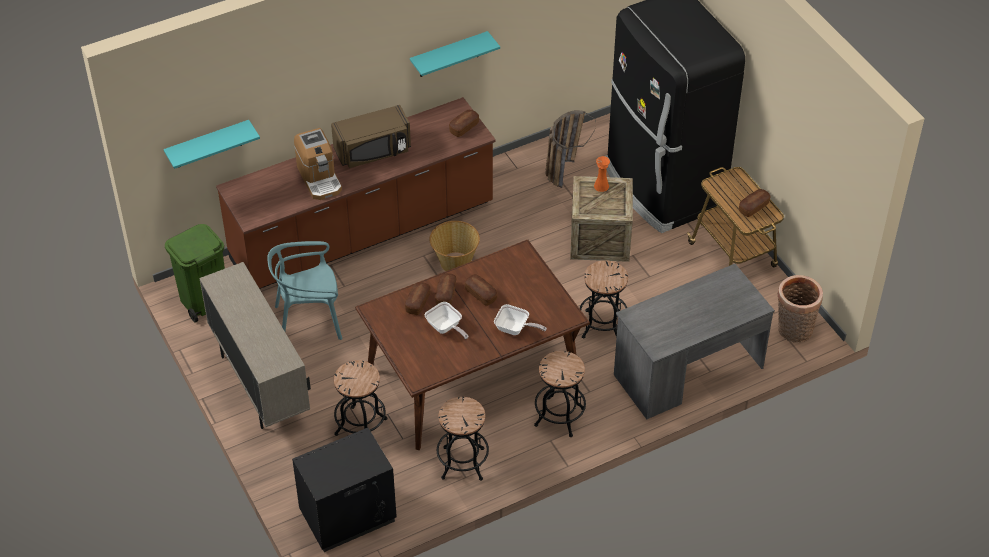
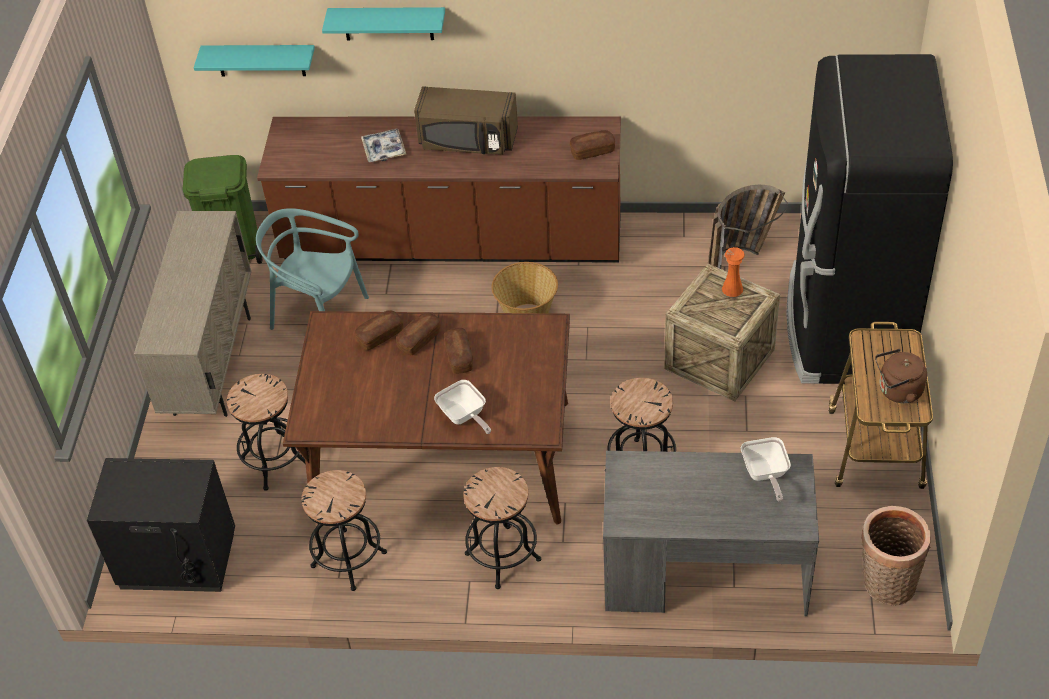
camera: 35 degrees right, 0 degrees up
coffee machine [294,128,342,200] -> tray [361,129,406,162]
turquoise shelf [410,31,500,77] -> turquoise shelf moved to [322,7,445,41]
frying pan [425,302,468,339] -> frying pan moved to [741,437,791,501]
bread [739,189,771,217] -> brown kettle [875,349,927,403]

